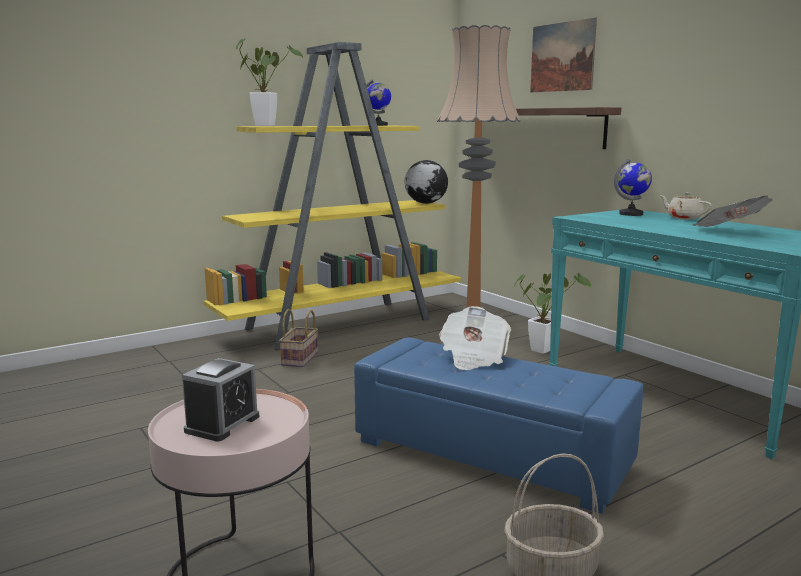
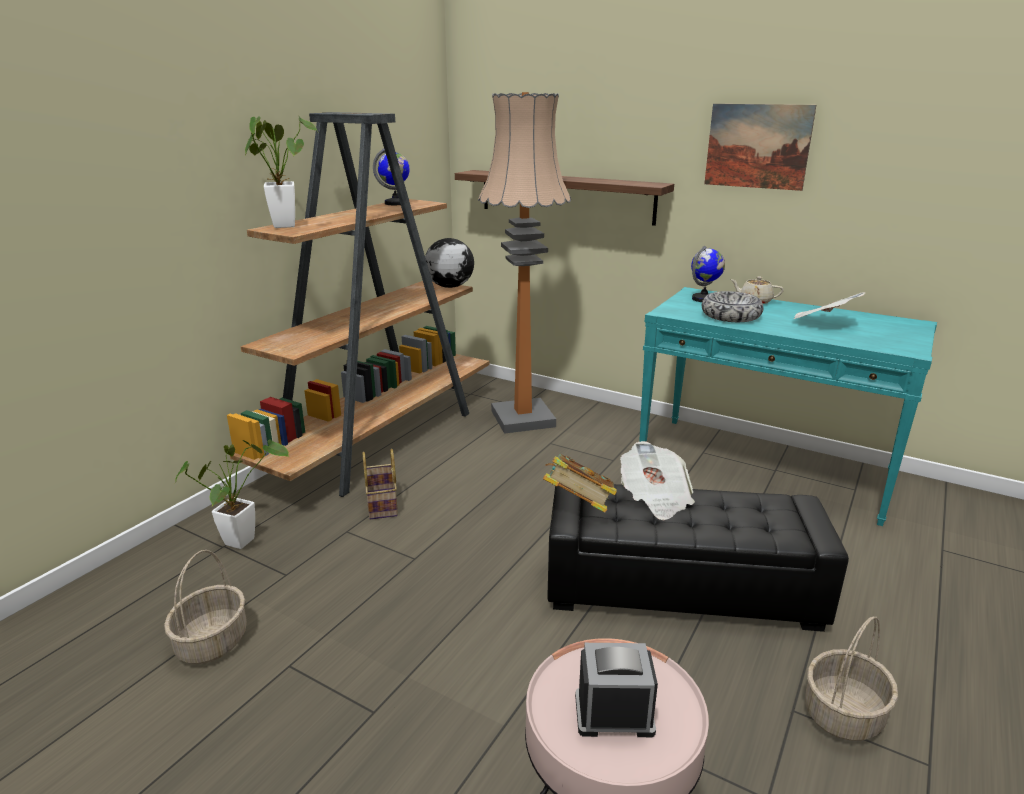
camera: 25 degrees left, 10 degrees up
alarm clock [182,358,259,441] -> alarm clock turned 90 degrees counterclockwise [575,643,658,737]
yellow bookcase [203,42,461,350] -> brown bookcase [227,112,489,497]
blue ottoman [354,338,644,514] -> black ottoman [547,484,849,632]
potted plant [514,273,591,354] -> potted plant moved to [175,439,289,549]
picture [530,17,597,92] -> picture moved to [704,104,816,191]
none -> basket [164,550,247,664]
none -> book [543,454,617,513]
none -> bowl [702,291,764,322]

